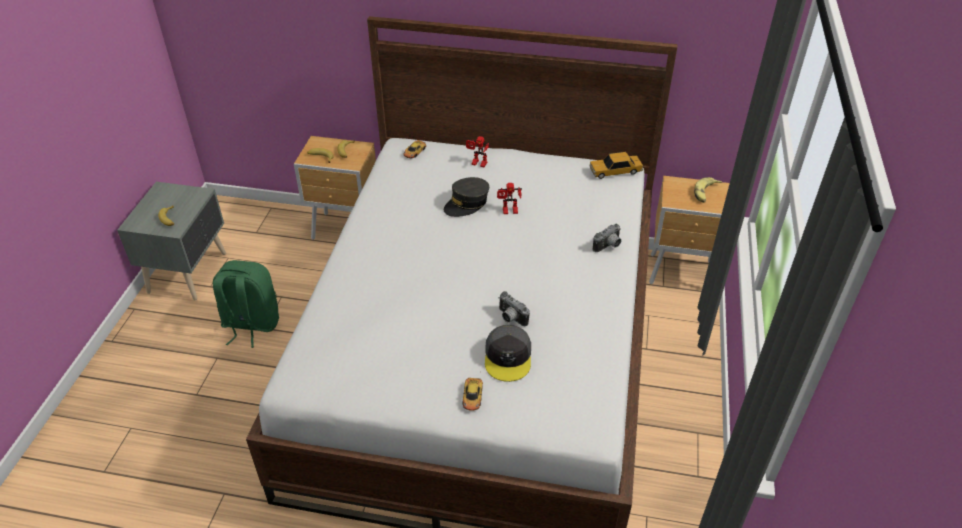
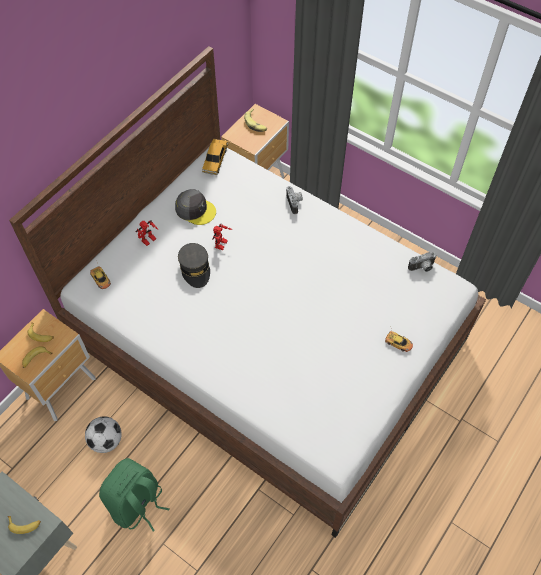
camera: 65 degrees left, 15 degrees up
grey cap [485,325,531,382] -> grey cap moved to [175,189,216,225]
camera [499,291,530,326] -> camera moved to [408,252,436,272]
none -> football [85,416,122,453]

